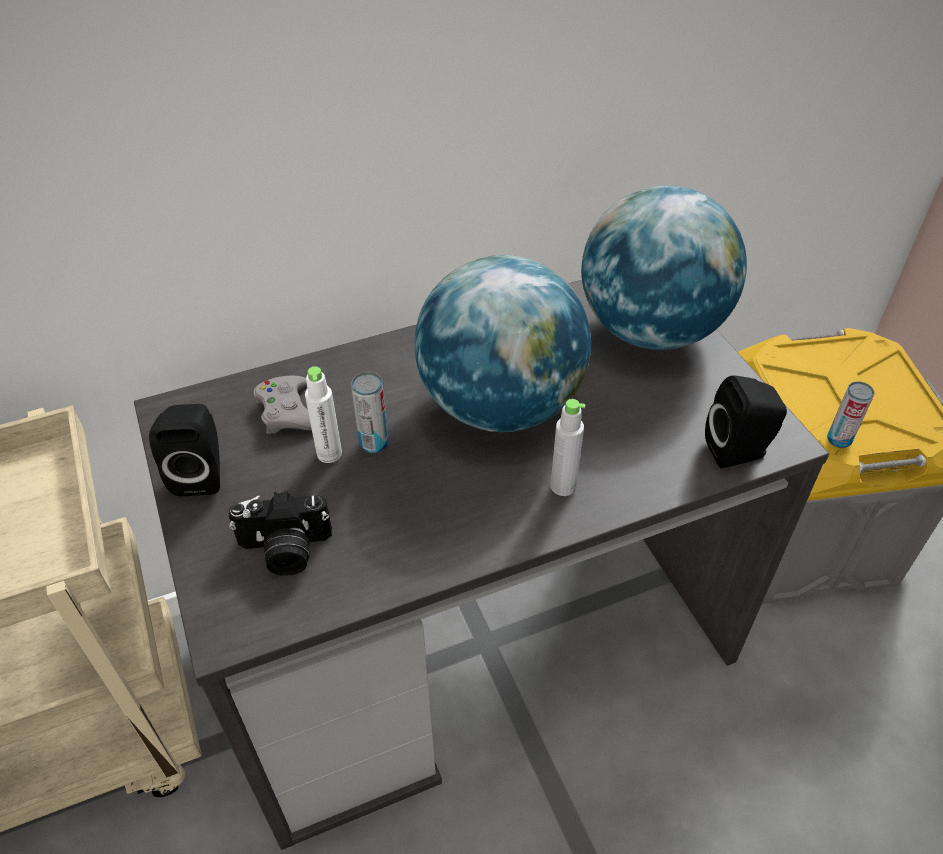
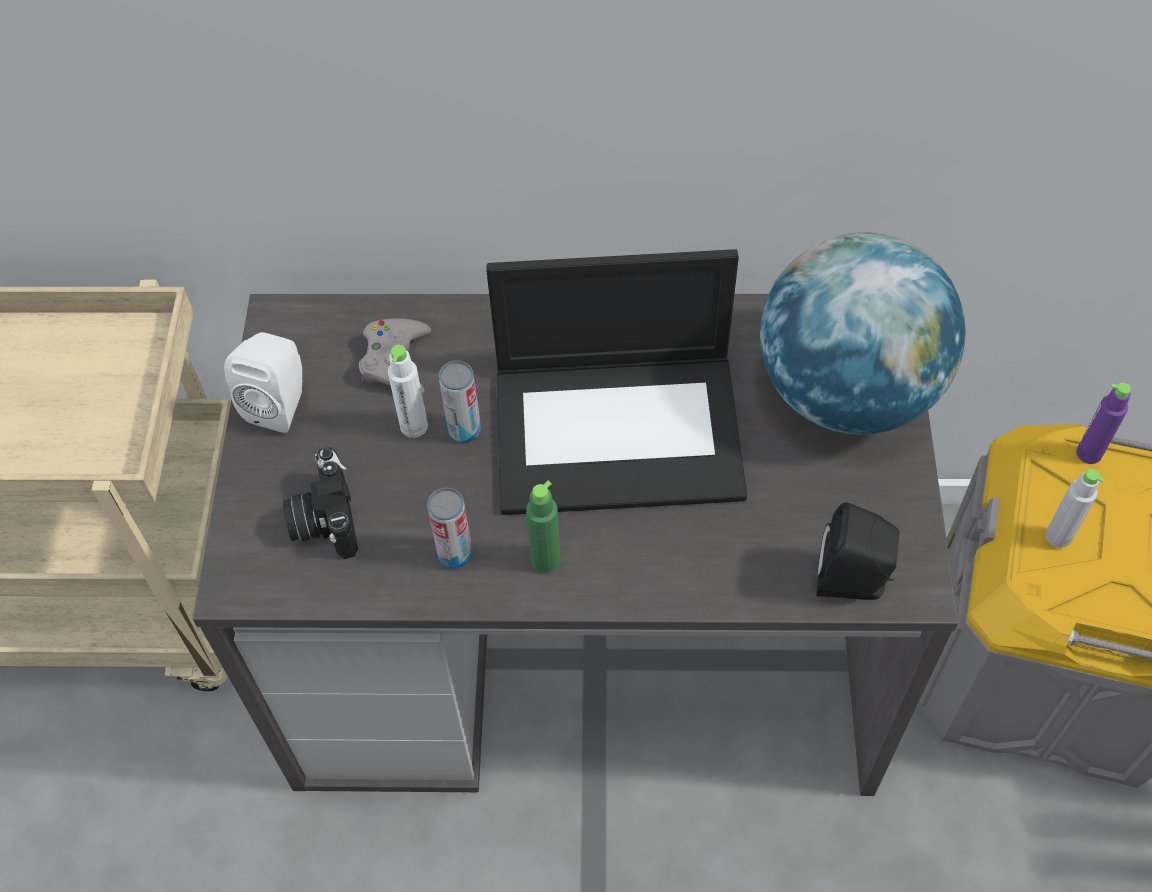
camera: 25 degrees right, 10 degrees up
black speaker [149,404,220,496] -> white speaker [224,332,302,433]
camera [229,491,332,576] -> camera turned 60 degrees clockwise [283,447,358,559]
globe [414,255,591,432] -> laptop [486,249,747,515]
grey bottle [551,399,585,496] -> grey bottle moved to [1045,469,1105,548]
can [827,381,875,448] -> can moved to [427,488,473,568]
none -> green bottle [526,481,561,573]
none -> purple bottle [1076,383,1131,464]

